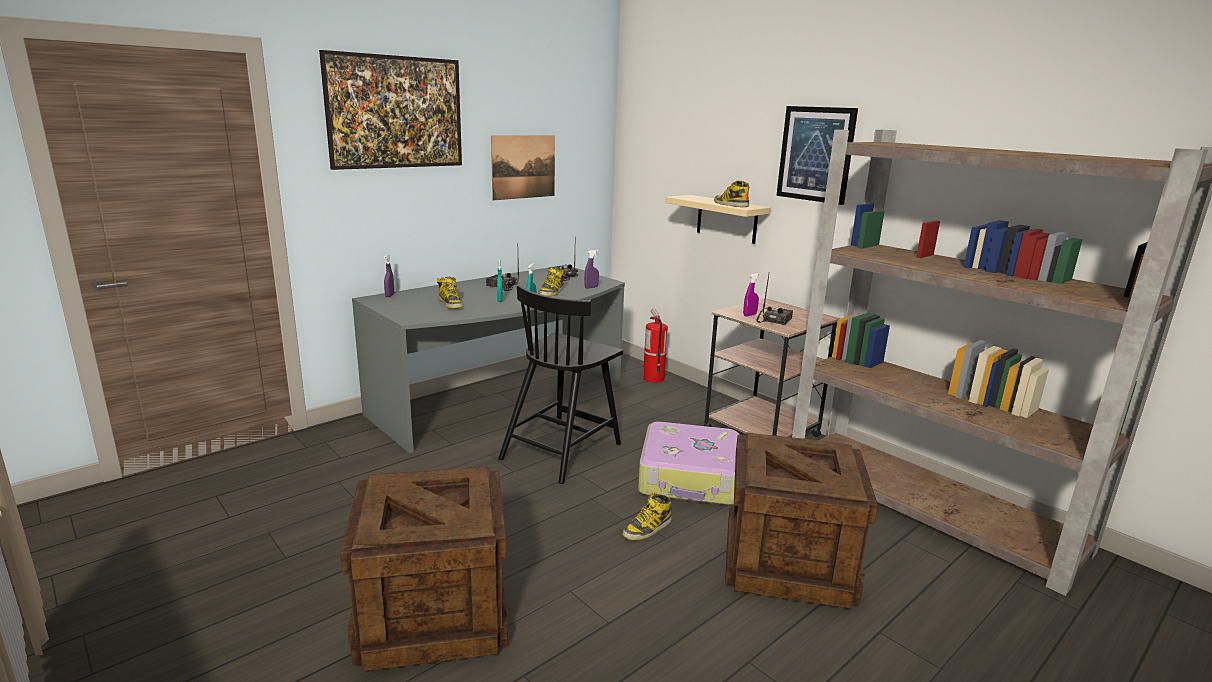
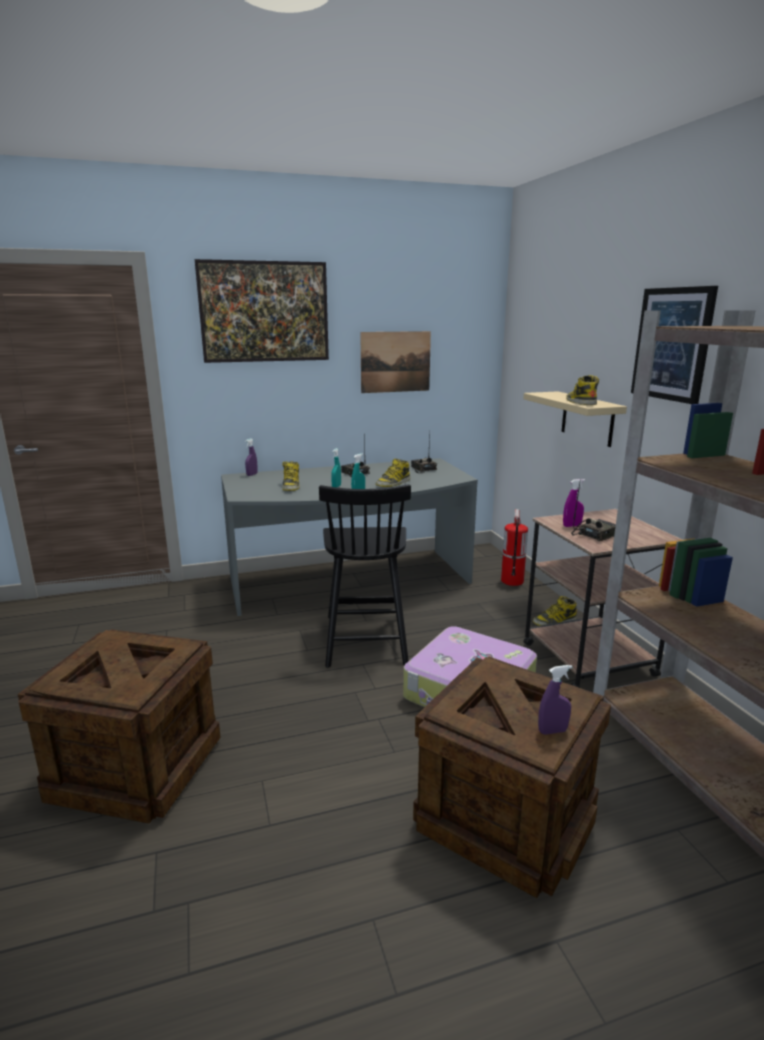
camera: 25 degrees right, 0 degrees up
black chair [498,285,623,484] -> black chair turned 60 degrees counterclockwise [319,484,411,668]
purple spray bottle [584,250,599,289] -> purple spray bottle moved to [538,665,572,735]
boot [622,493,672,540] -> boot moved to [533,596,577,626]

